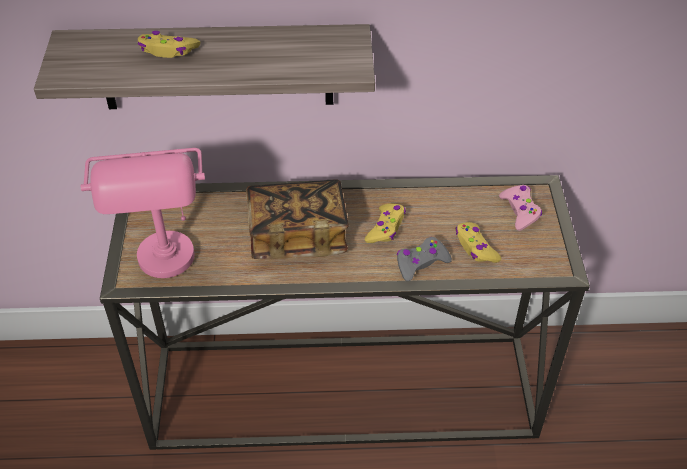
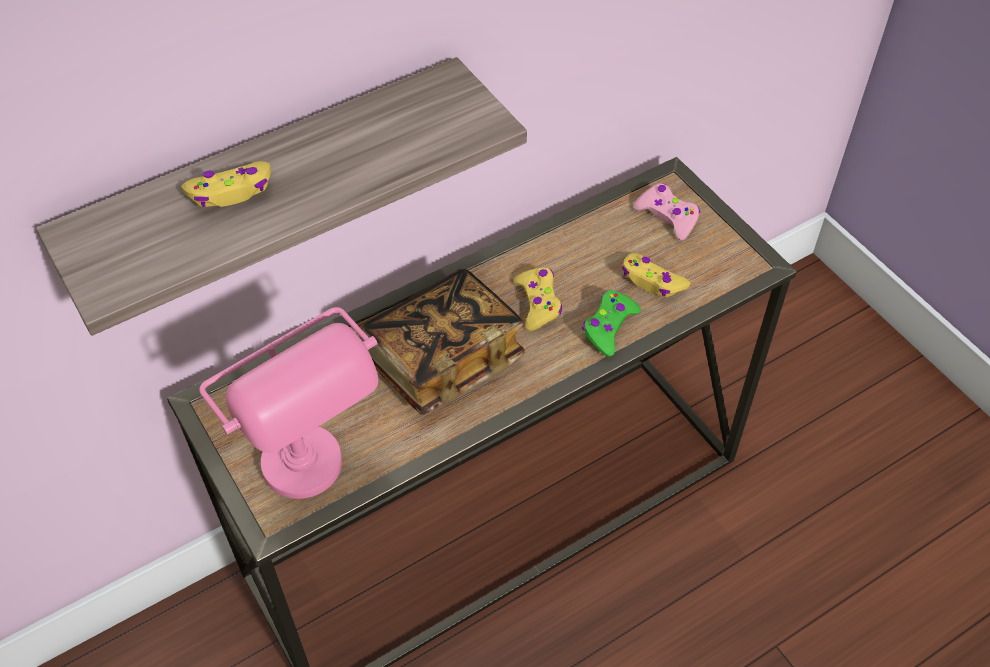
camera: 30 degrees left, 5 degrees up
grey game controller [397,237,452,282] -> green game controller [582,290,641,357]

